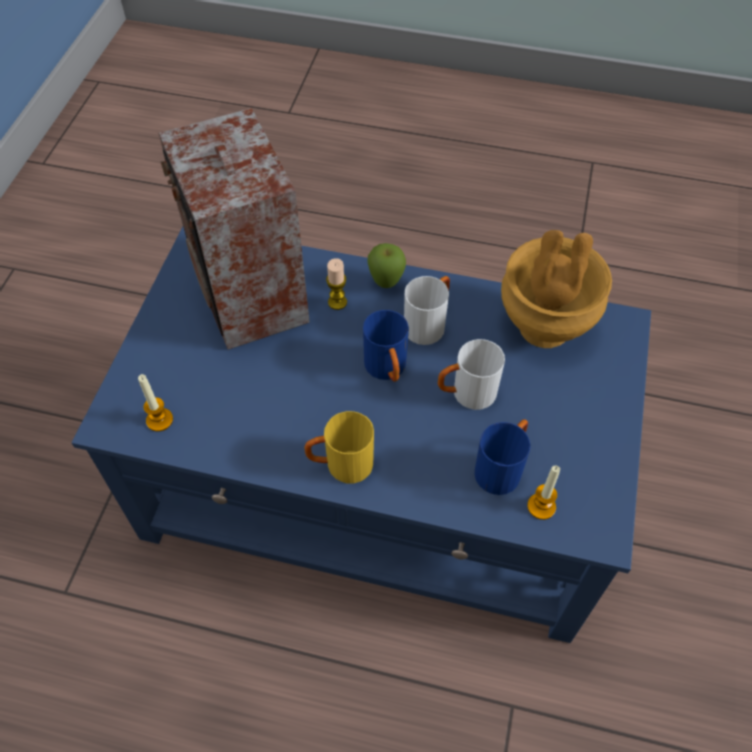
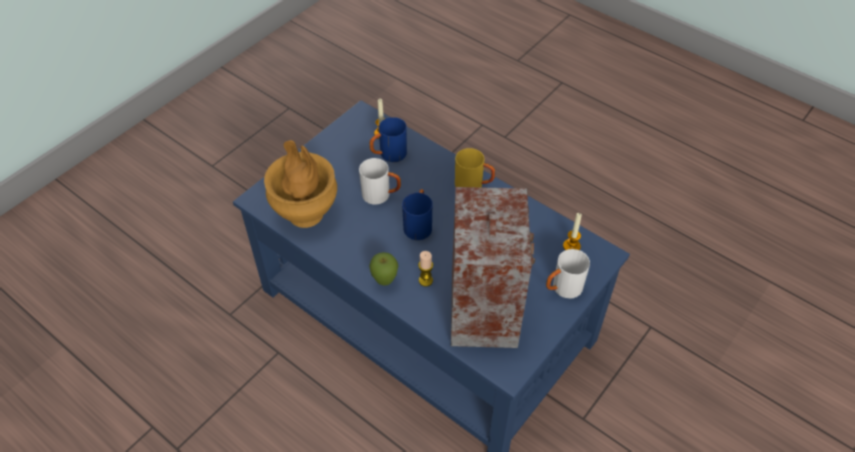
camera: 155 degrees left, 5 degrees down
white mug [404,276,450,345] -> white mug moved to [546,249,590,298]

